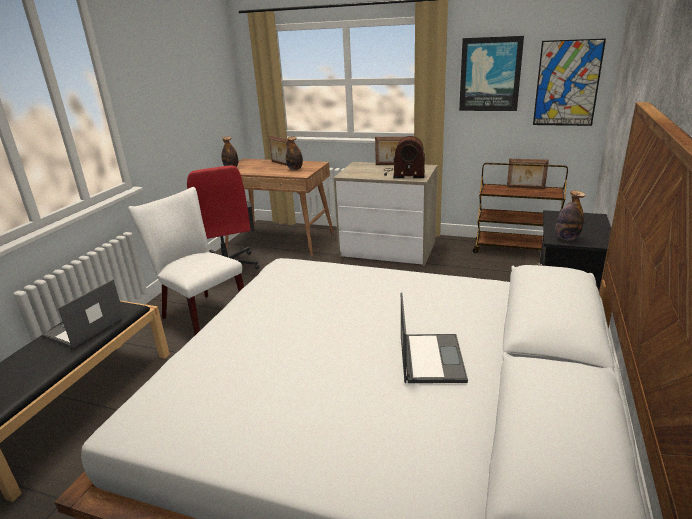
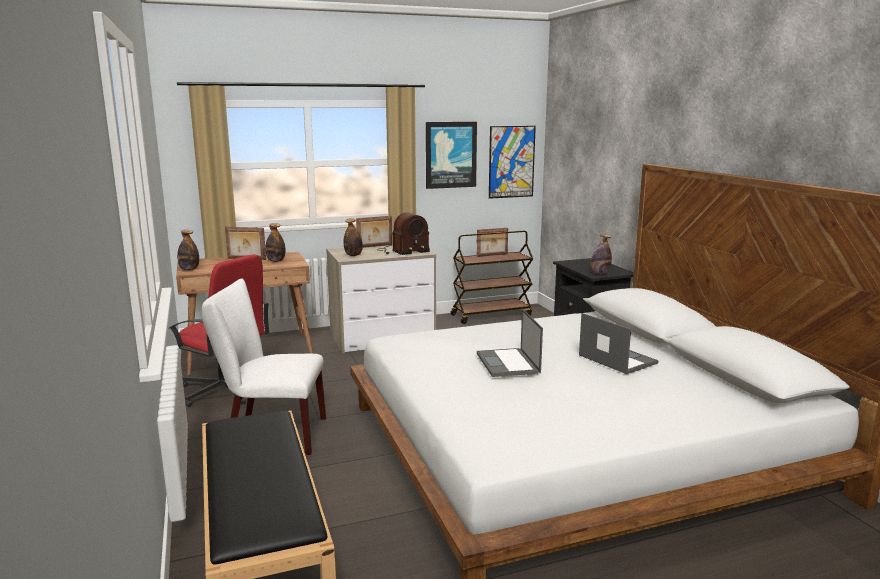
camera: 40 degrees left, 10 degrees down
laptop [42,279,124,348] -> laptop moved to [477,309,543,377]
none -> bottle [343,218,363,256]

